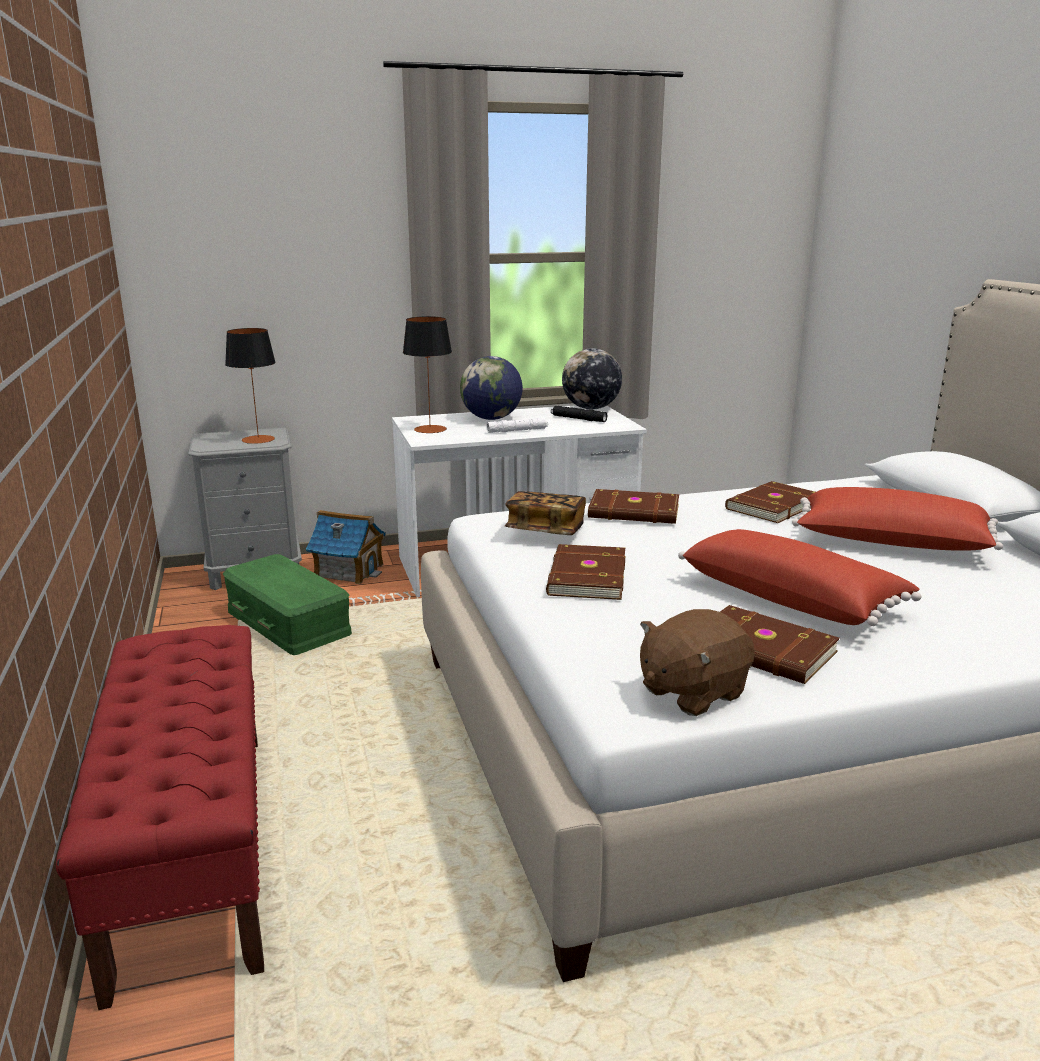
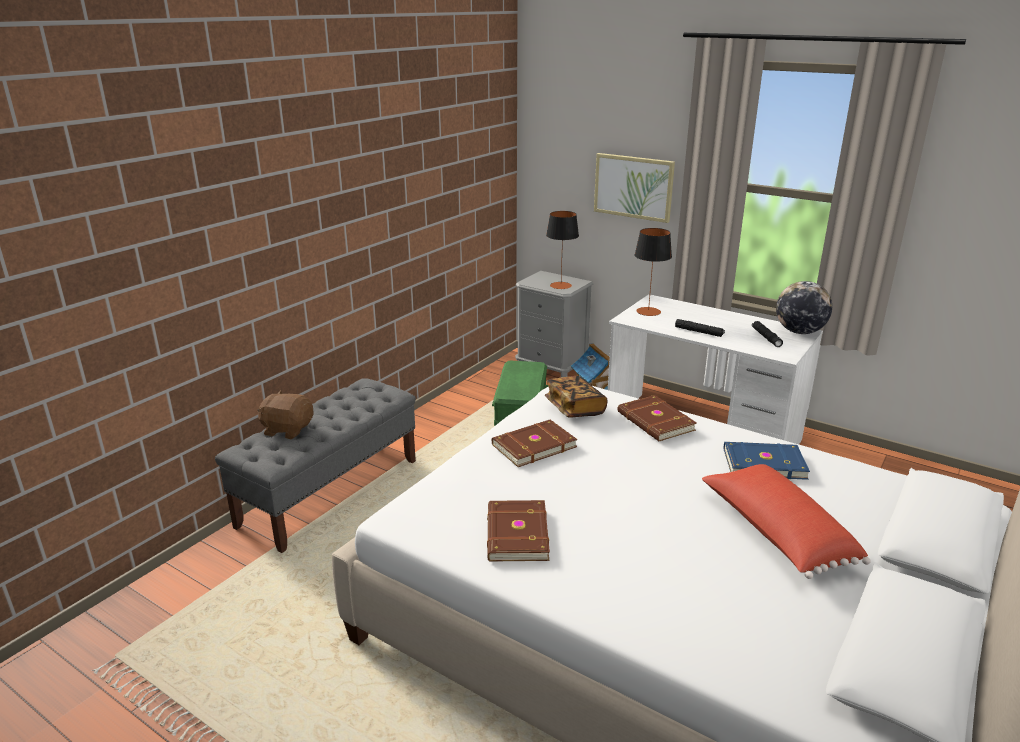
camera: 50 degrees right, 5 degrees up
red bench [56,625,264,1010] -> grey bench [215,378,416,553]
globe [460,356,523,420] -> none
white flashlight [486,418,548,433] -> black flashlight [675,319,725,337]
brown plush toy [640,609,755,716] -> brown plush toy moved to [258,391,314,439]
red pillow [678,529,921,626] -> none
brown book [725,481,815,523] -> blue book [724,442,810,480]
none -> picture [594,153,675,223]

